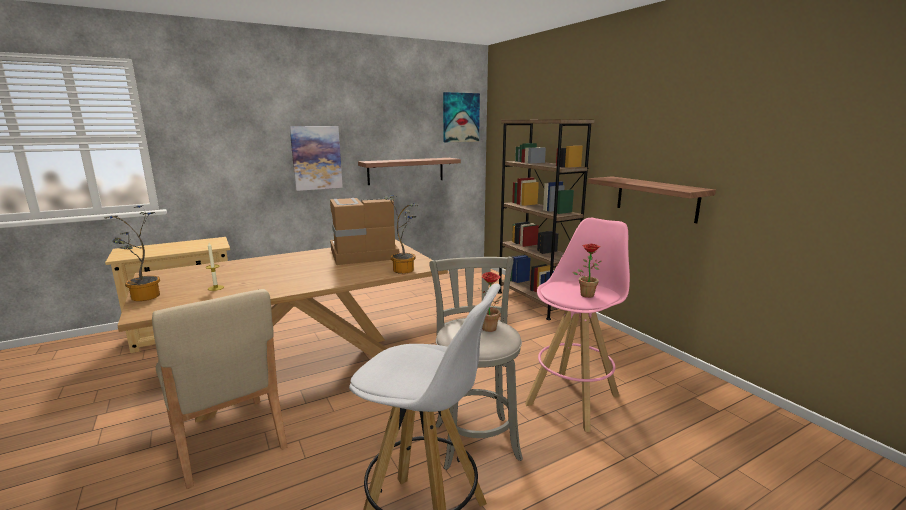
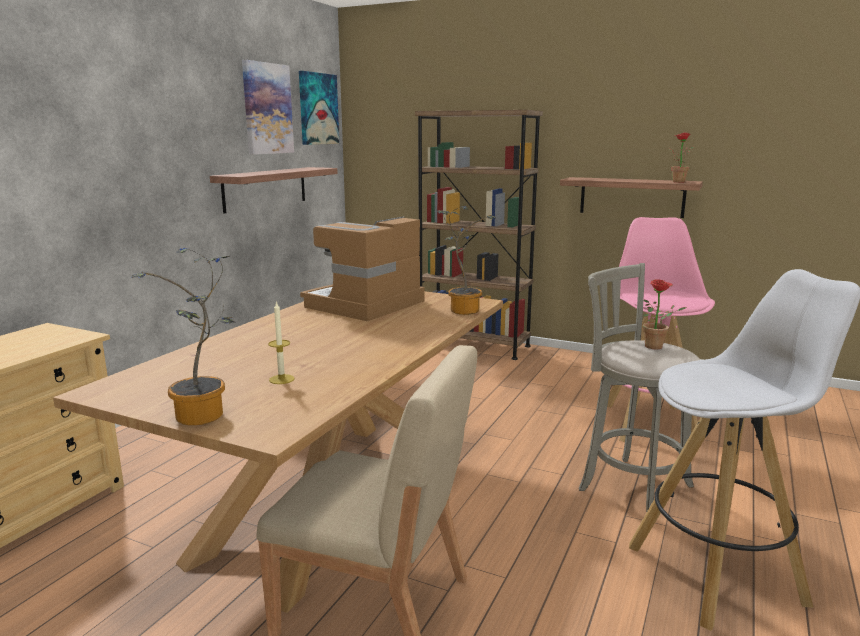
camera: 35 degrees left, 0 degrees up
picture [290,126,343,191] -> picture moved to [242,60,294,155]
potted plant [572,244,601,298] -> potted plant moved to [669,133,695,183]

